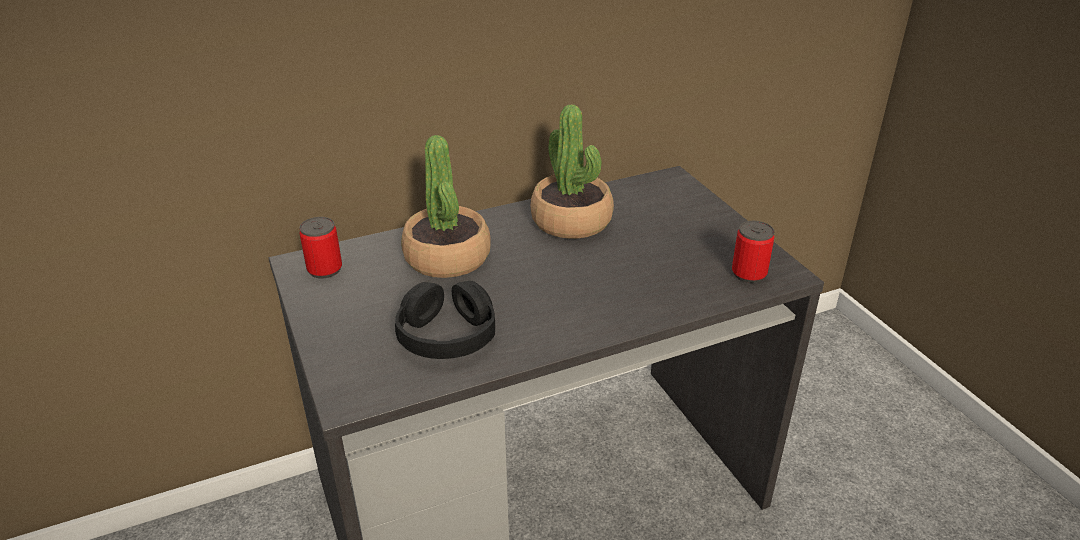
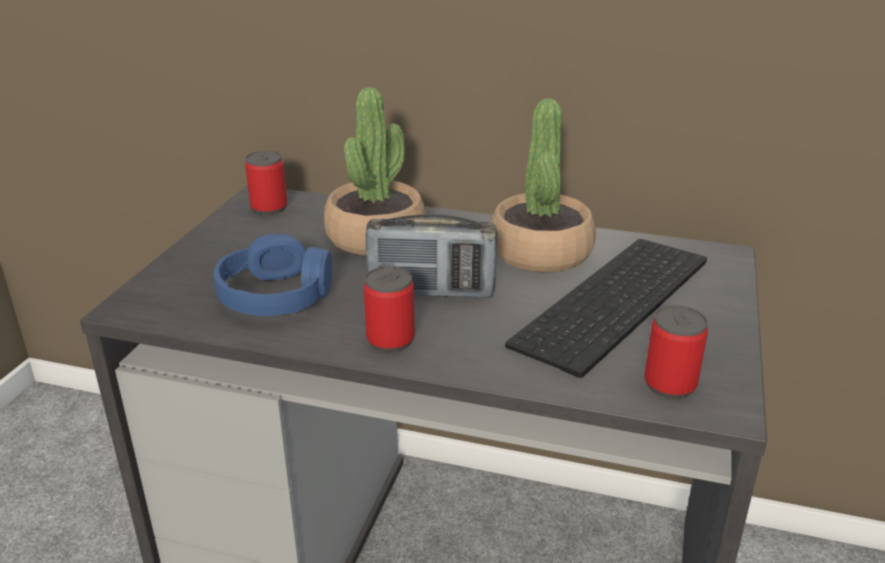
camera: 40 degrees right, 5 degrees down
black headphones [395,281,495,359] -> blue headphones [213,234,332,316]
none -> can [363,266,415,352]
none -> radio [366,214,497,298]
none -> keyboard [505,239,707,378]

